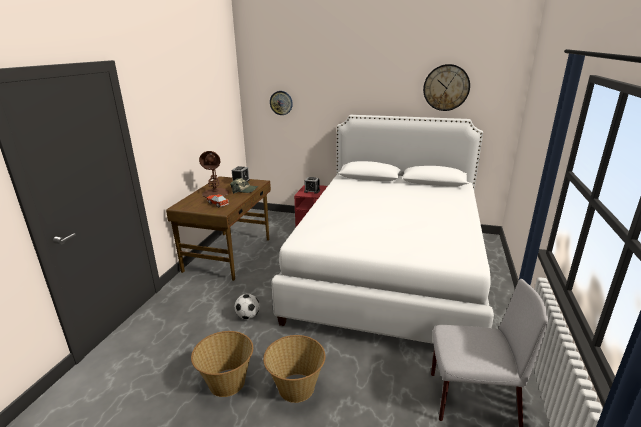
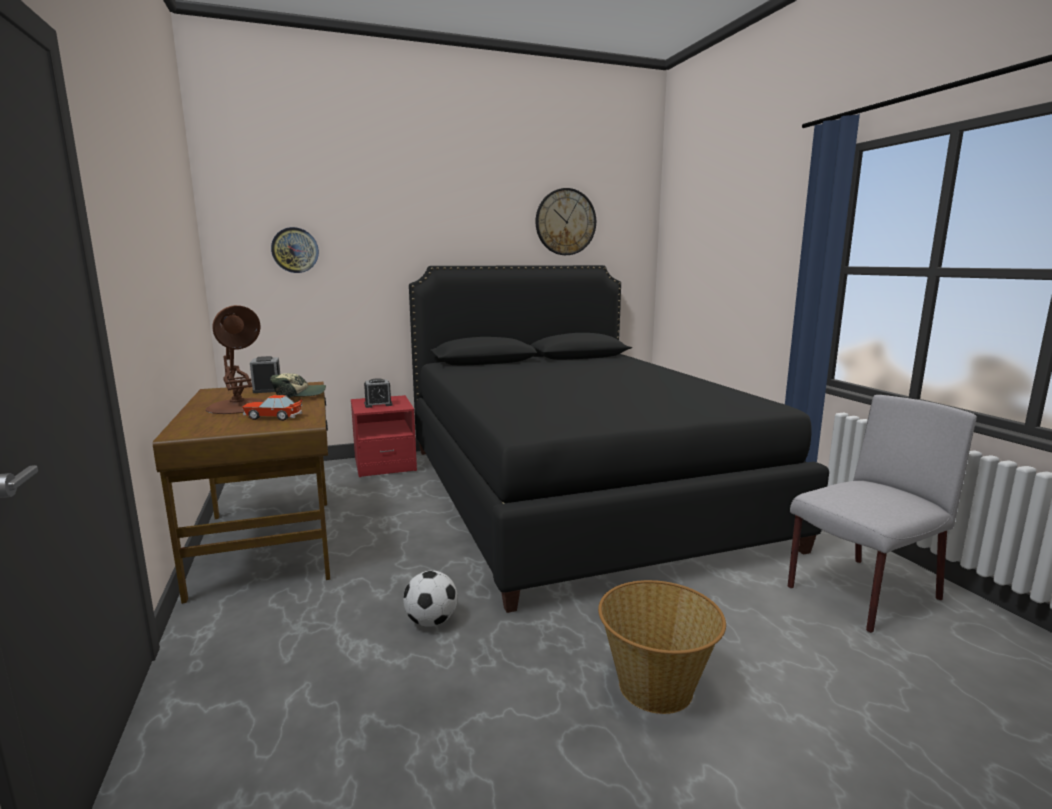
camera: 35 degrees left, 10 degrees down
basket [191,331,253,397] -> none
white bed [271,115,494,344] -> black bed [409,265,829,613]

